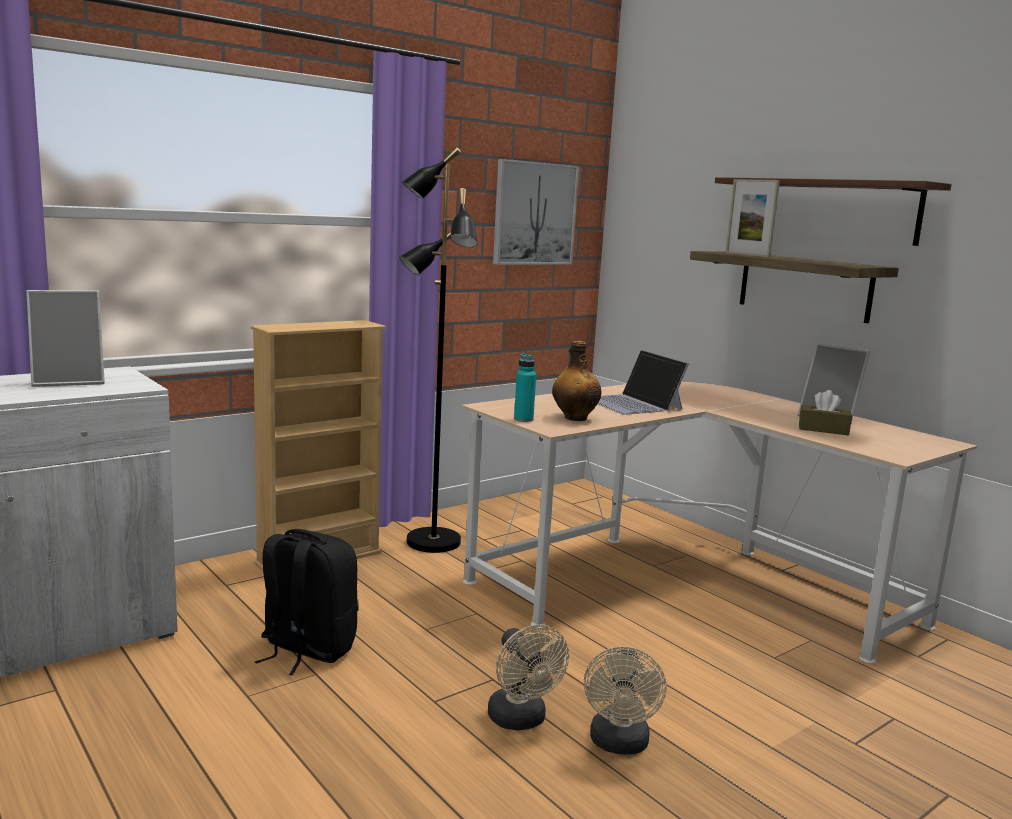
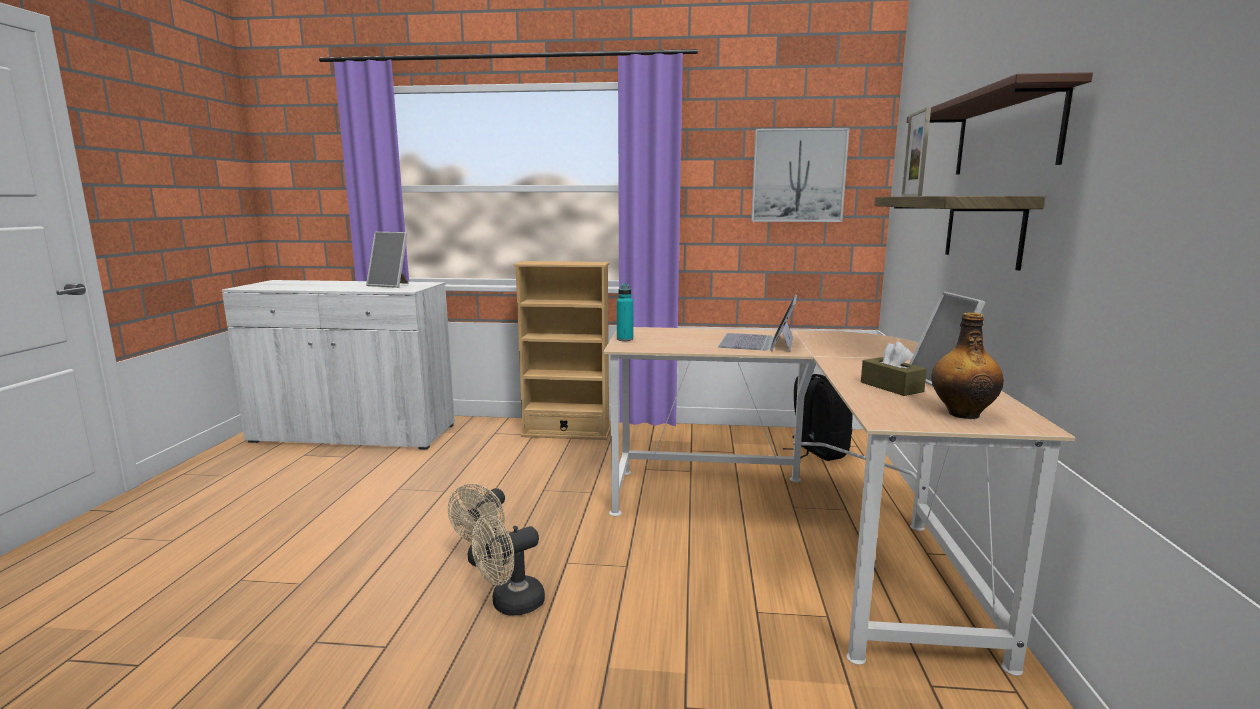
camera: 45 degrees right, 0 degrees up
black backpack [255,529,359,675] -> black backpack moved to [783,374,853,461]
black floor lamp [399,147,478,553] -> none
bottle [552,341,601,421] -> bottle moved to [931,313,1004,419]

